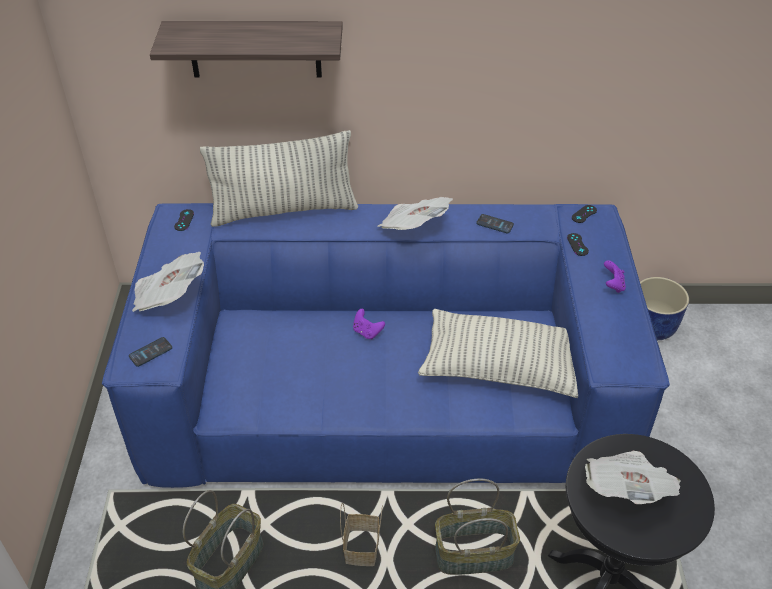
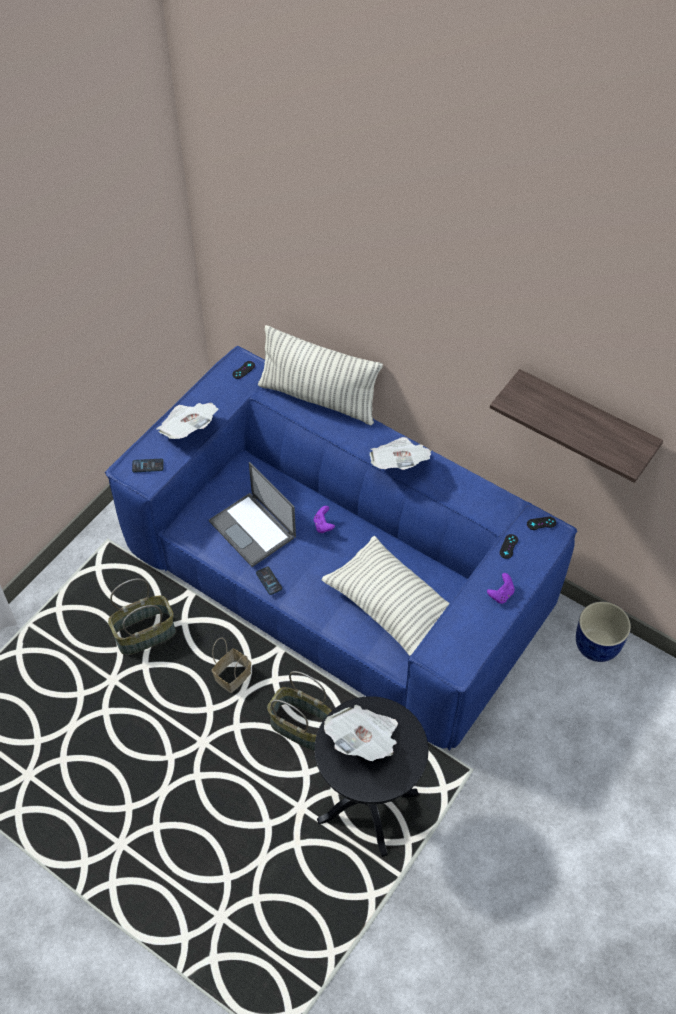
camera: 35 degrees right, 10 degrees up
shelf [150,21,343,78] -> shelf moved to [490,369,663,483]
phone [476,214,514,233] -> phone moved to [256,566,282,595]
none -> laptop [209,462,296,567]

